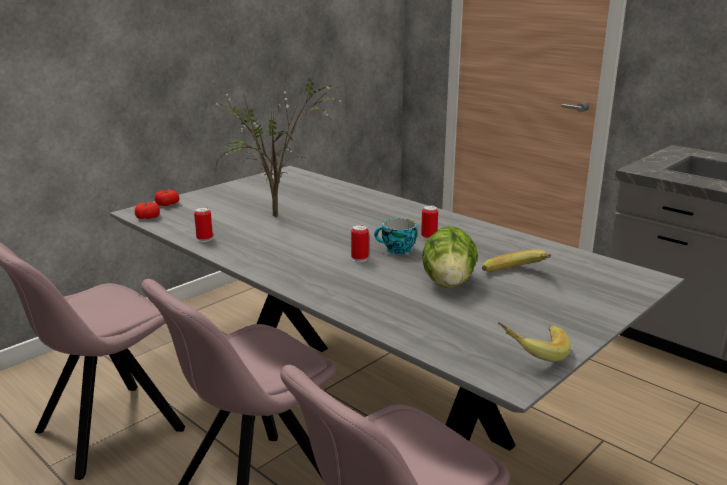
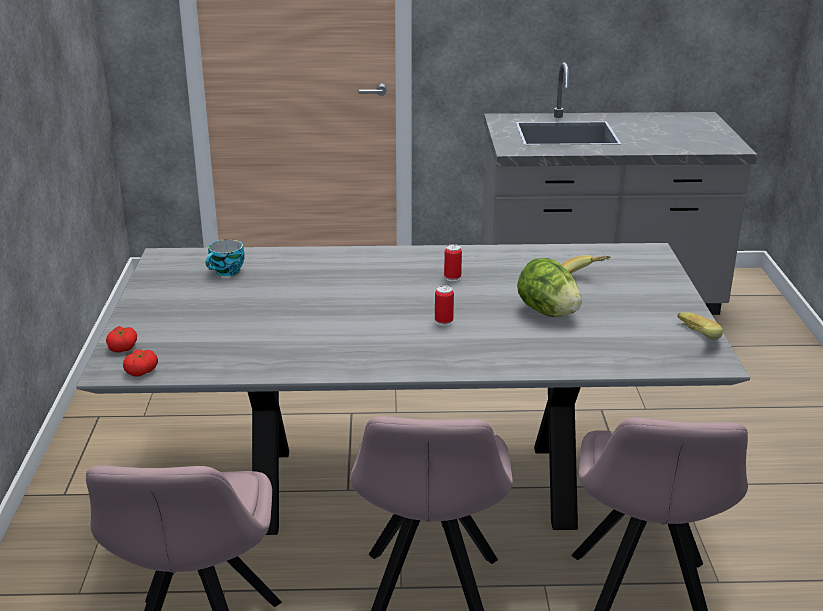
camera: 45 degrees left, 5 degrees up
can [194,207,213,242] -> none
potted plant [211,69,342,217] -> none
cup [374,218,417,254] -> cup moved to [206,239,245,276]

